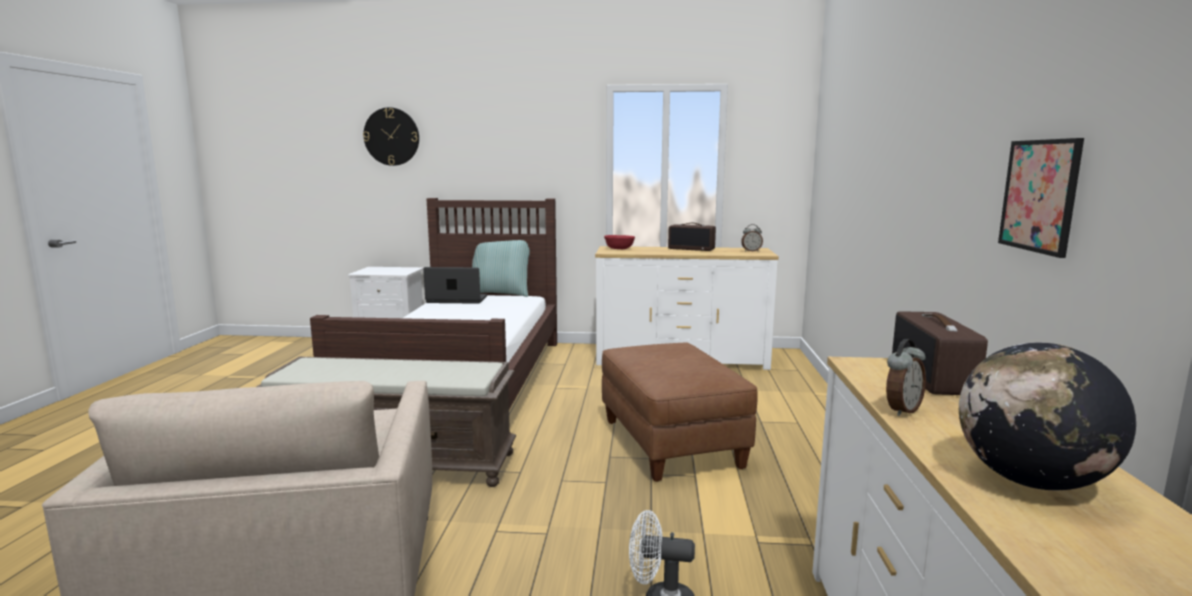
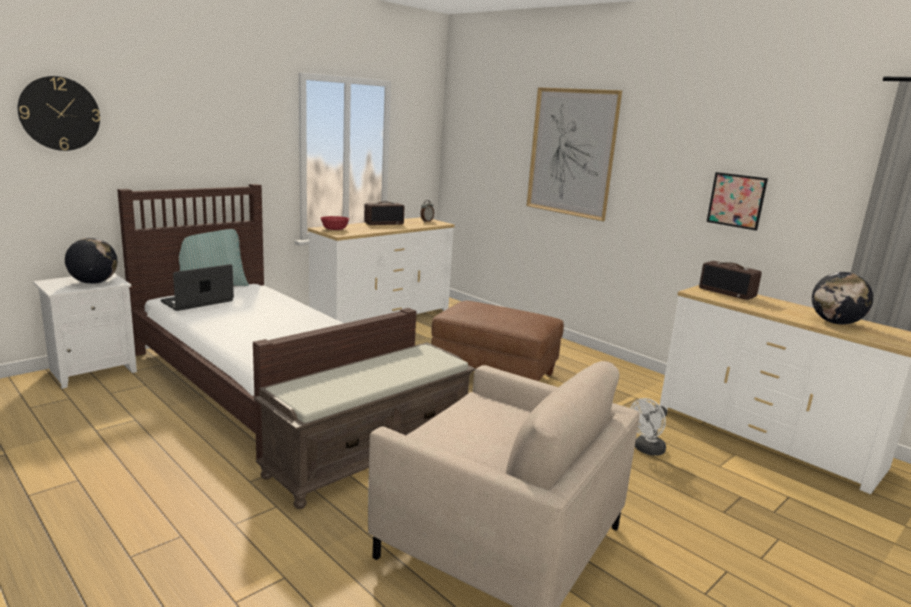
camera: 50 degrees left, 5 degrees up
alarm clock [886,339,926,416] -> none
none -> globe [65,238,118,284]
none -> picture [527,87,622,221]

